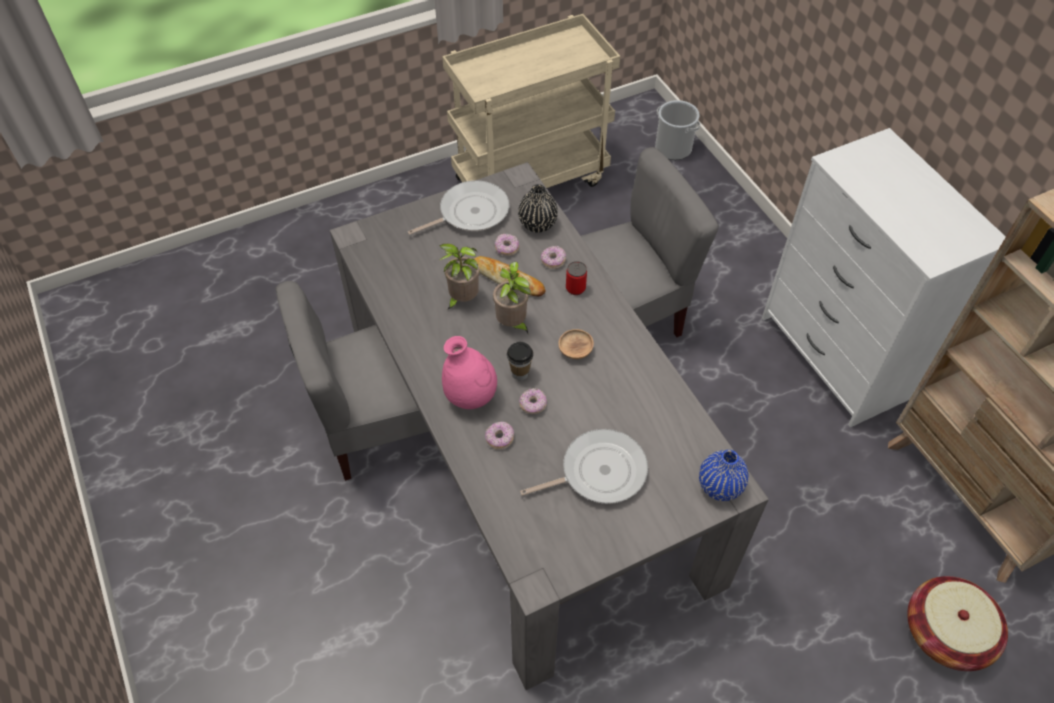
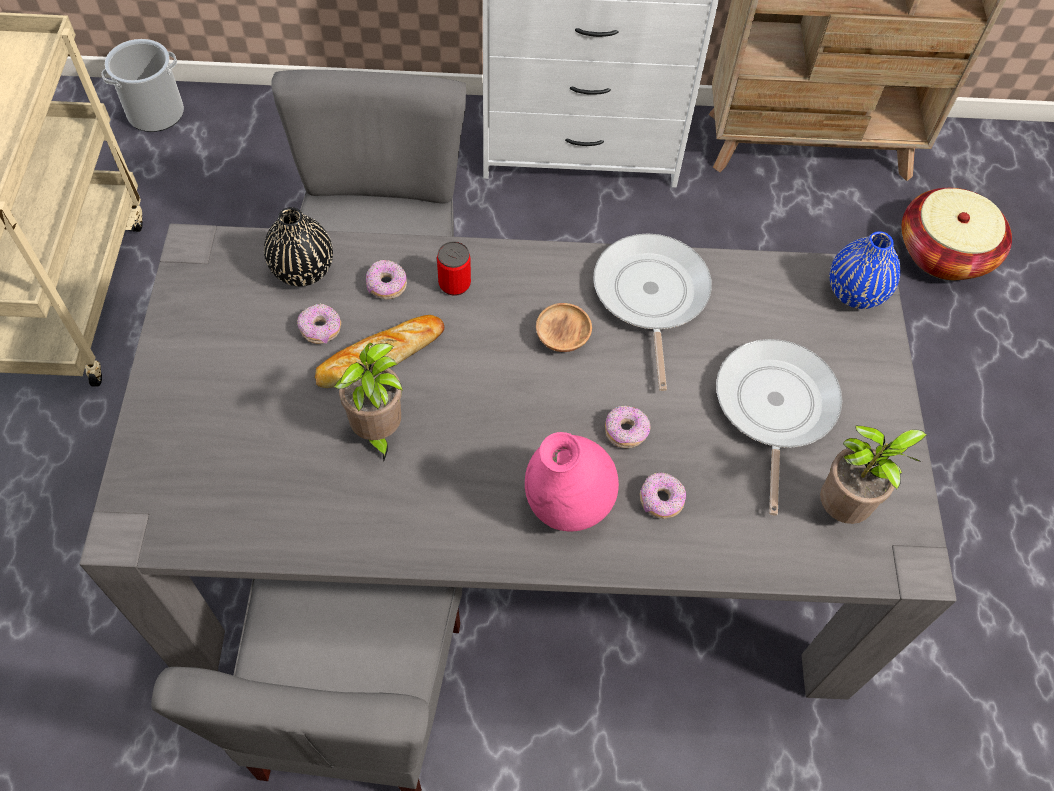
camera: 65 degrees left, 5 degrees up
frying pan [408,180,509,235] -> frying pan moved to [593,234,712,391]
potted plant [493,262,531,334] -> potted plant moved to [820,425,927,524]
cup [507,342,533,380] -> none

